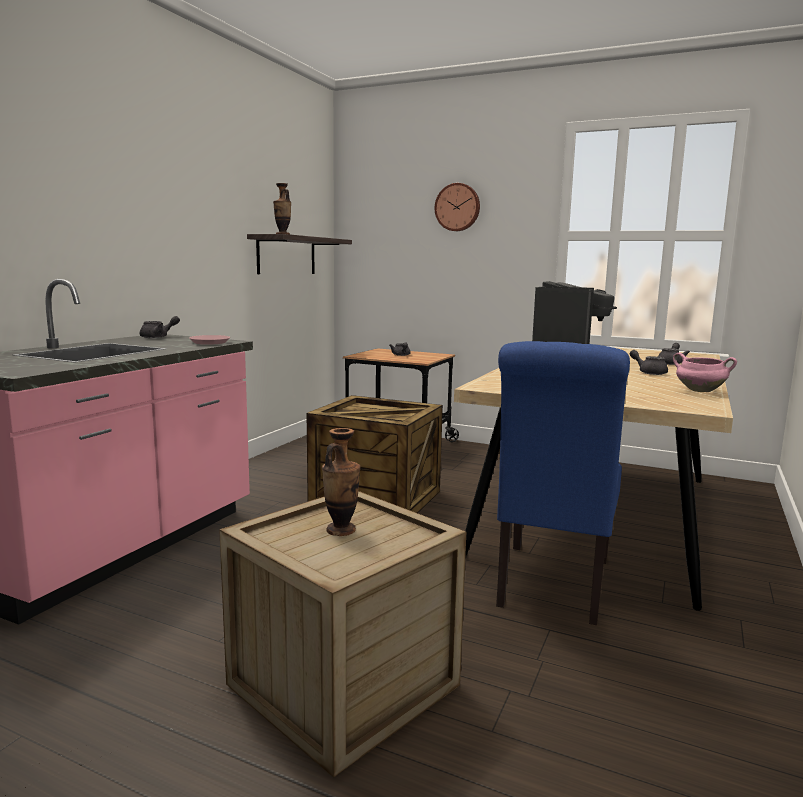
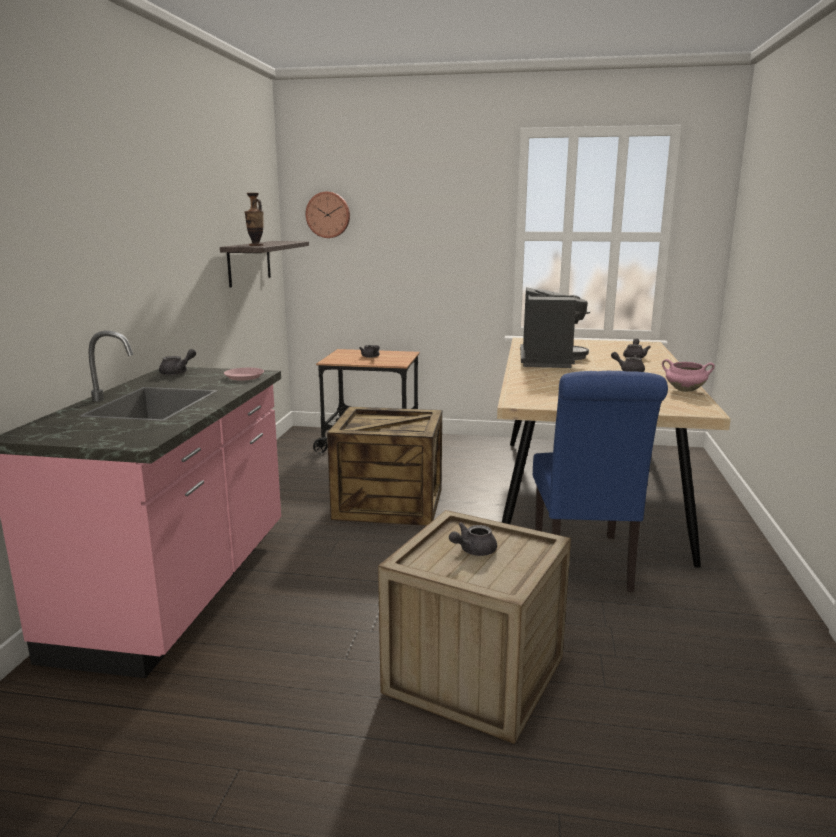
camera: 15 degrees left, 5 degrees up
vase [322,428,360,536] -> grey teapot [449,522,497,556]
wall clock [435,183,480,231] -> wall clock moved to [306,192,350,238]

